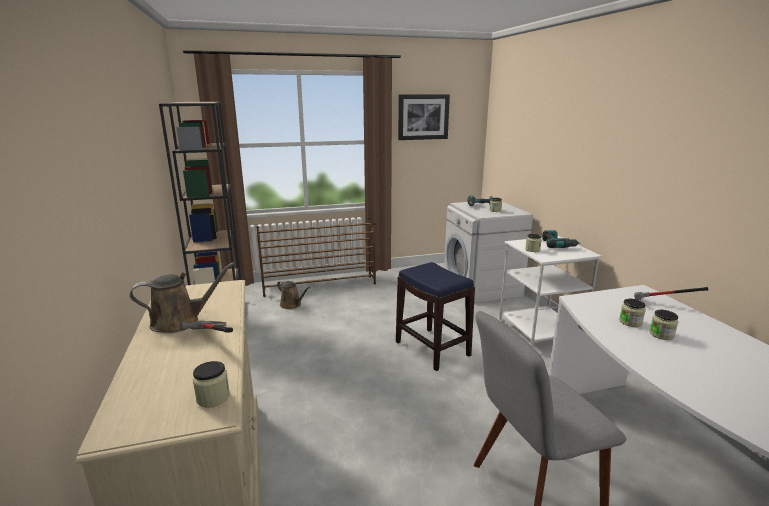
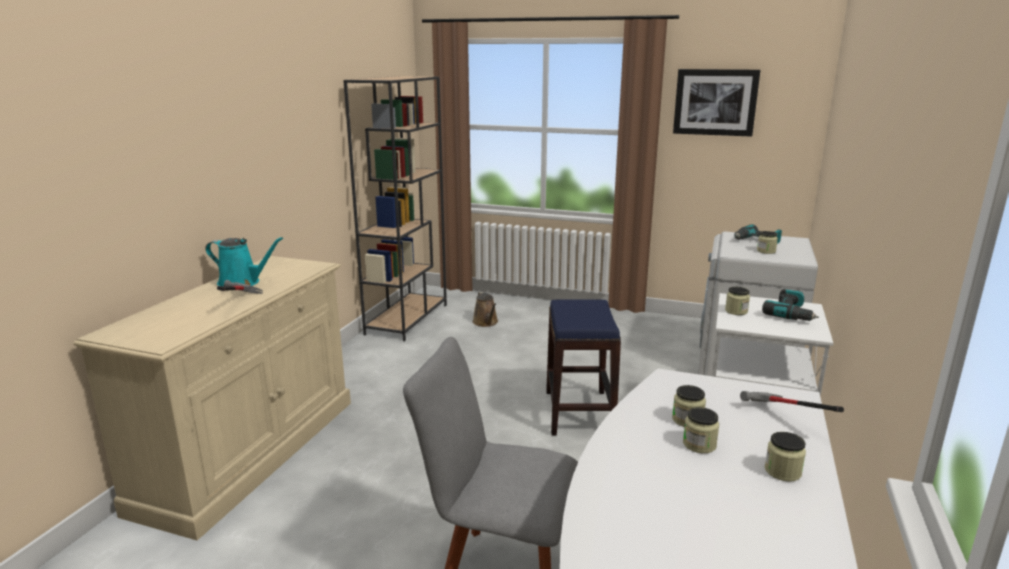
camera: 35 degrees right, 0 degrees up
brown watering can [130,262,234,333] -> turquoise watering can [205,237,283,286]
jar [193,361,230,408] -> jar moved to [765,432,806,482]
brown shoe rack [257,218,376,297] -> none

